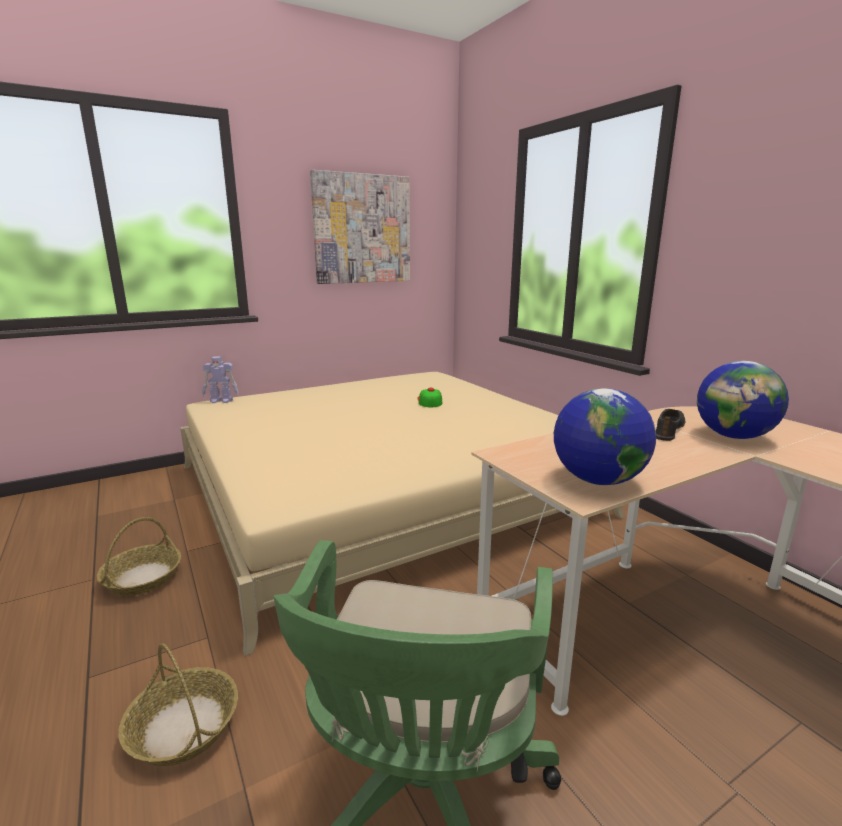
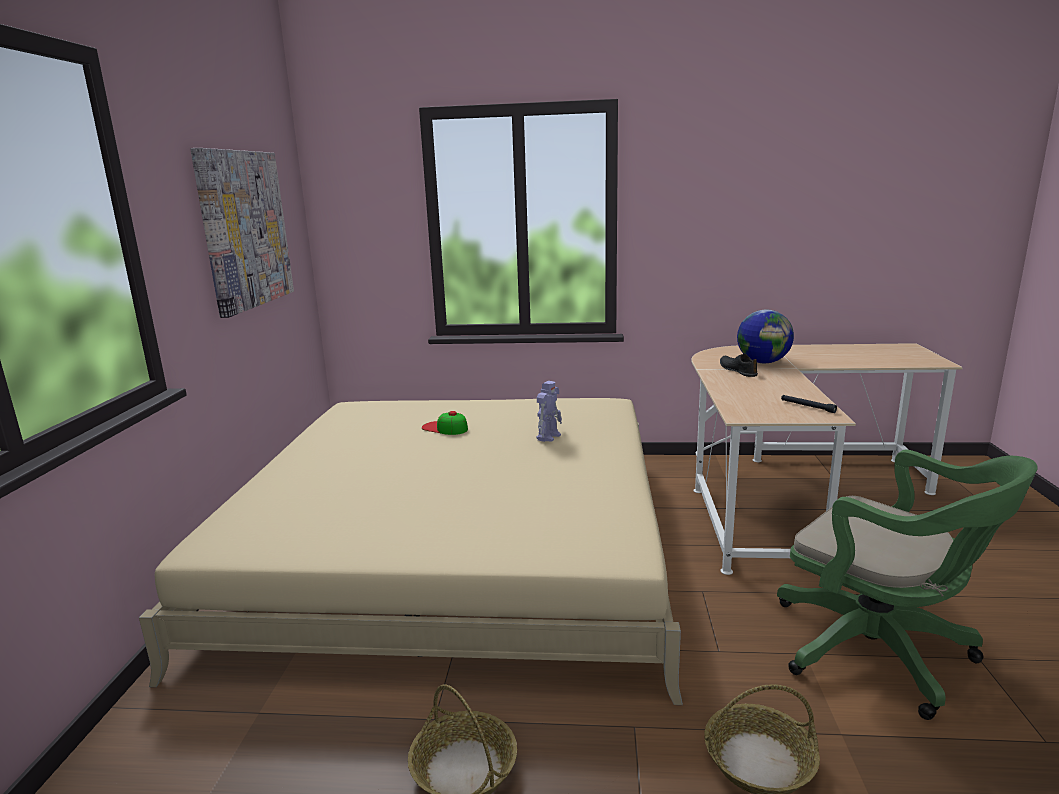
camera: 55 degrees left, 0 degrees up
toy robot [202,357,239,403] -> toy robot moved to [536,381,562,442]
globe [554,388,656,485] -> black flashlight [781,395,837,413]

